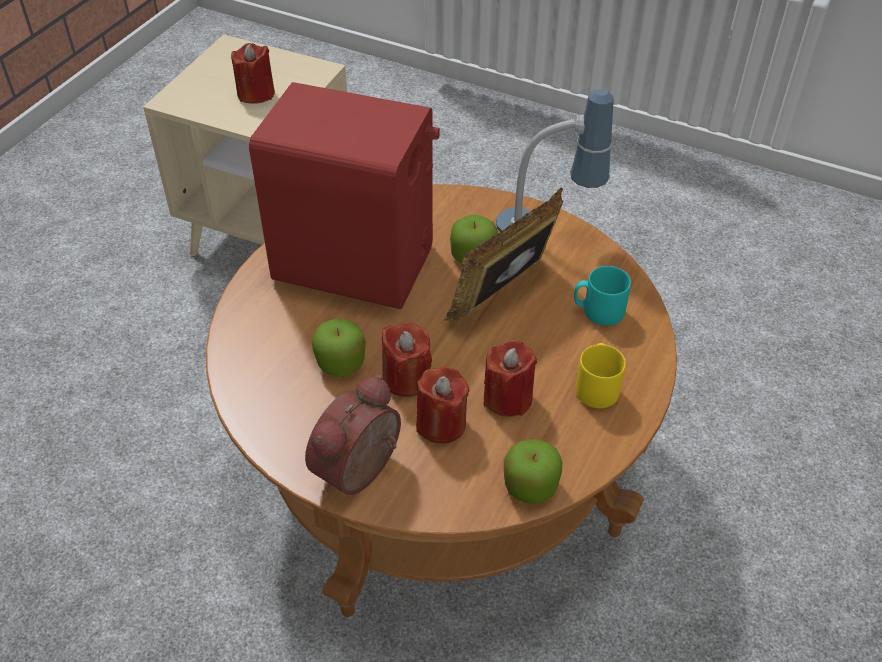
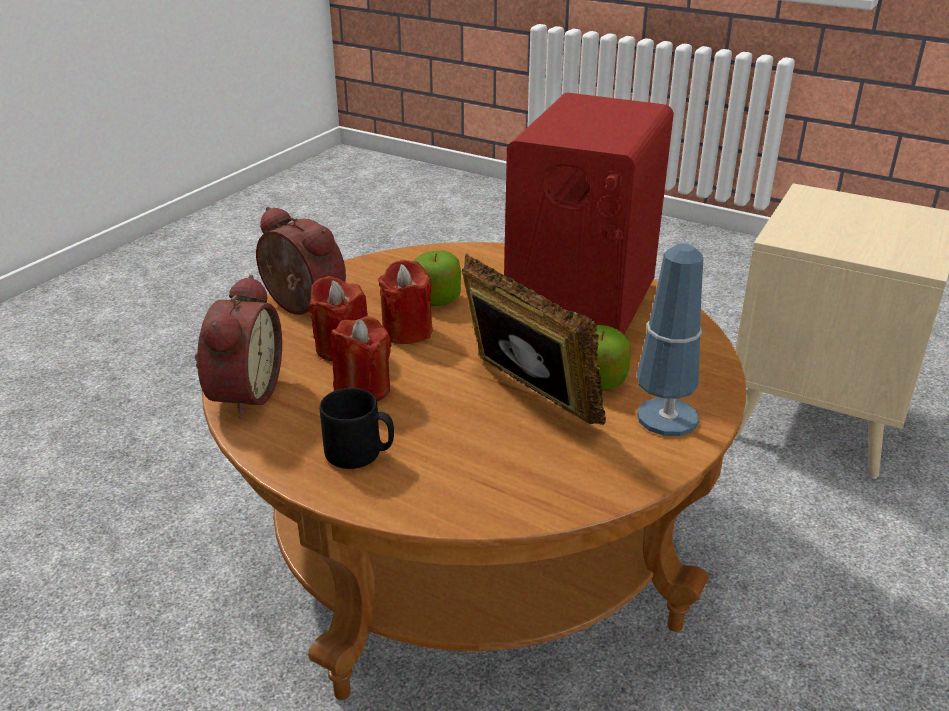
camera: 95 degrees right, 15 degrees down
red candle [231,43,275,104] -> none
apple [504,439,562,504] -> alarm clock [195,275,282,419]
turquoise mug [574,266,631,326] -> none
yellow mug [575,343,626,408] -> black mug [320,388,394,469]

